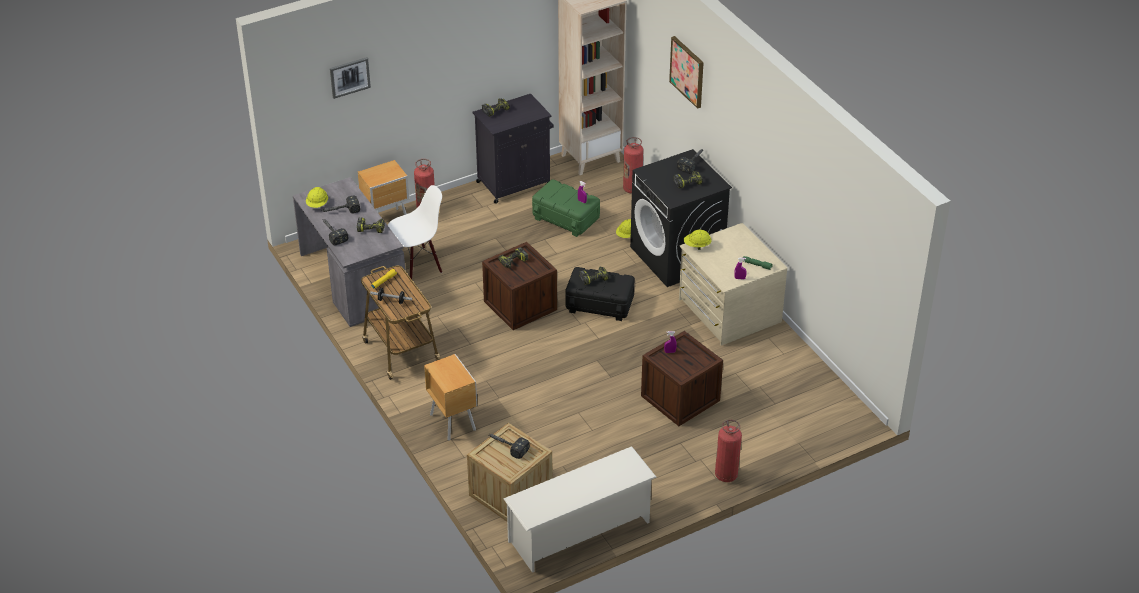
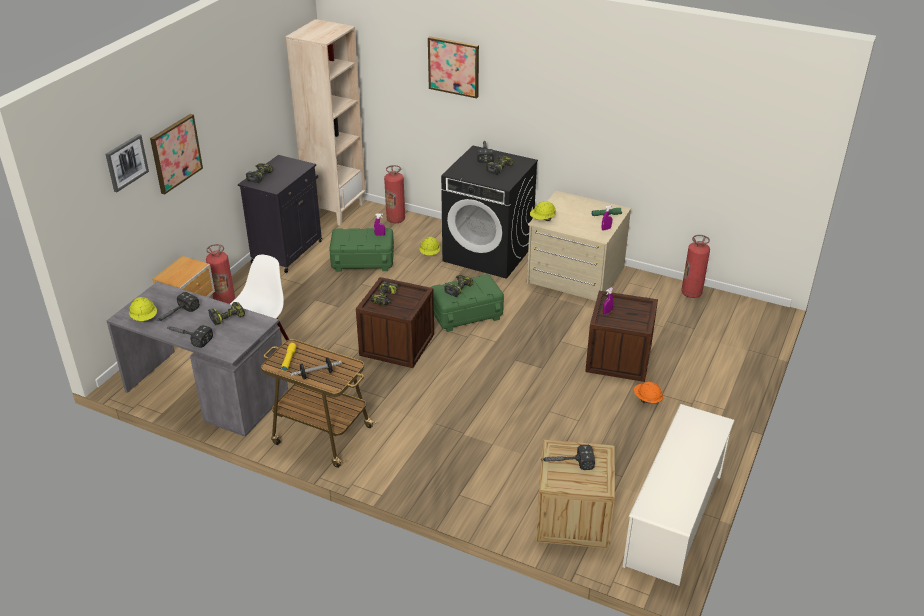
camera: 35 degrees left, 5 degrees down
brown nightstand [424,354,477,441] -> none
black storage box [565,267,635,321] -> green storage box [430,274,504,332]
fire extinguisher [715,420,742,482] -> fire extinguisher moved to [681,235,710,298]
none -> picture [150,114,203,194]
none -> orange hard hat [634,382,663,403]

